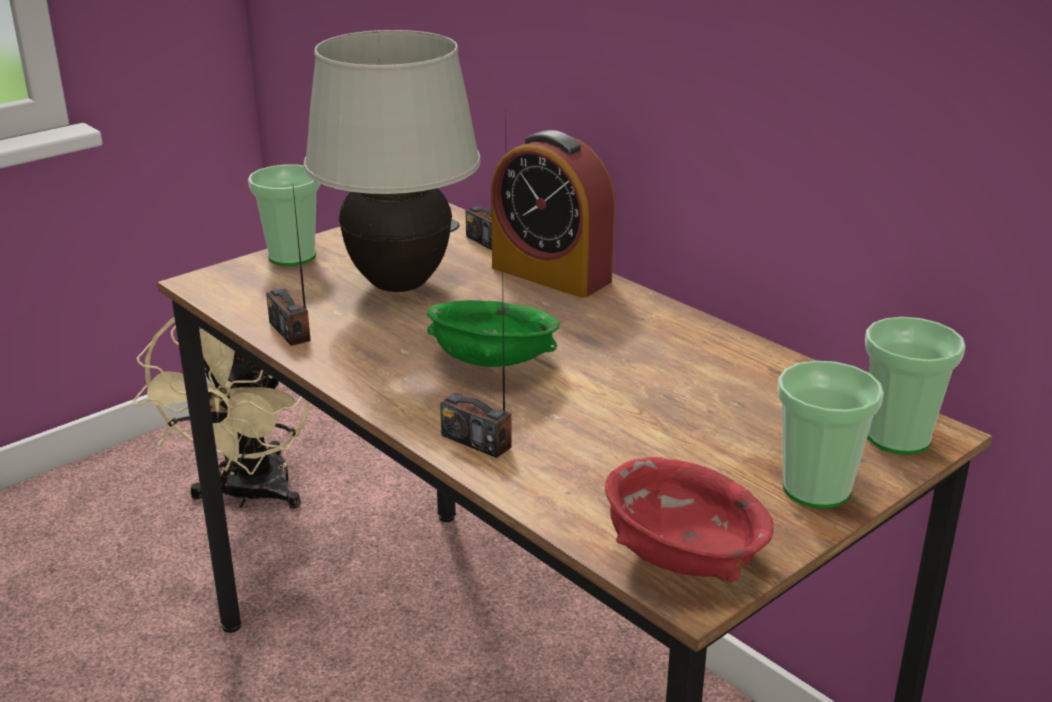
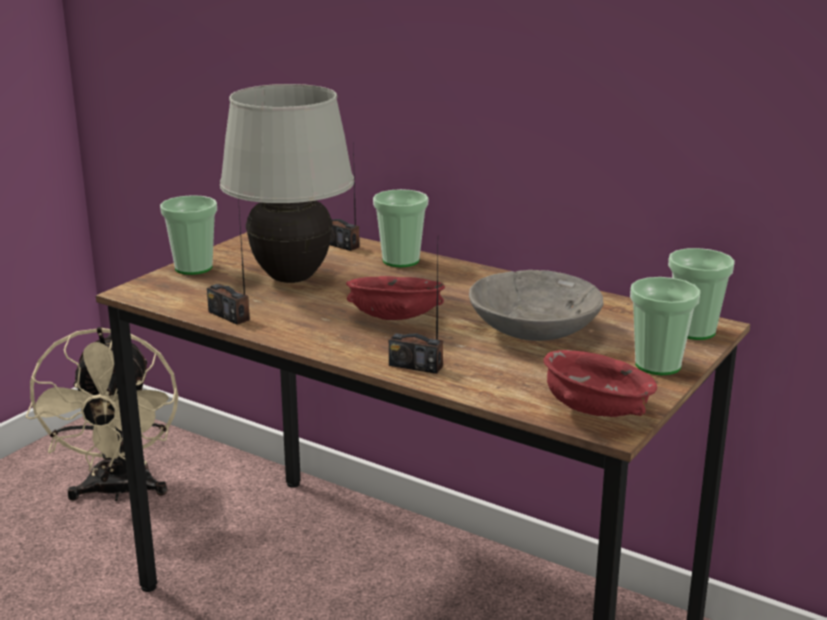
camera: 15 degrees left, 5 degrees down
green bowl [427,300,560,367] -> red bowl [346,276,445,320]
alarm clock [491,130,615,298] -> cup [373,189,428,267]
none -> grey bowl [469,270,604,341]

